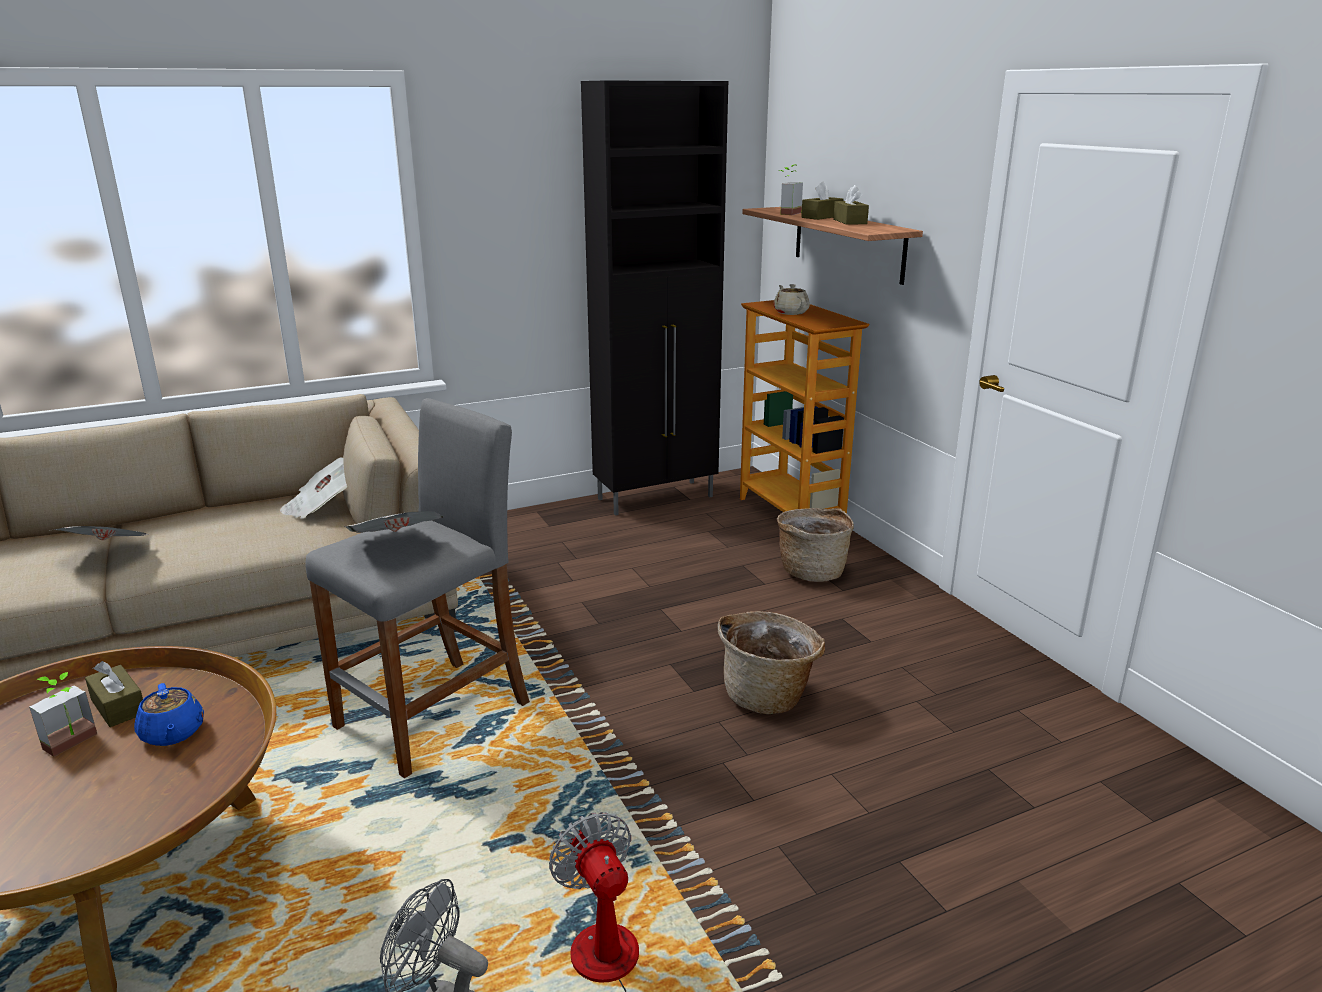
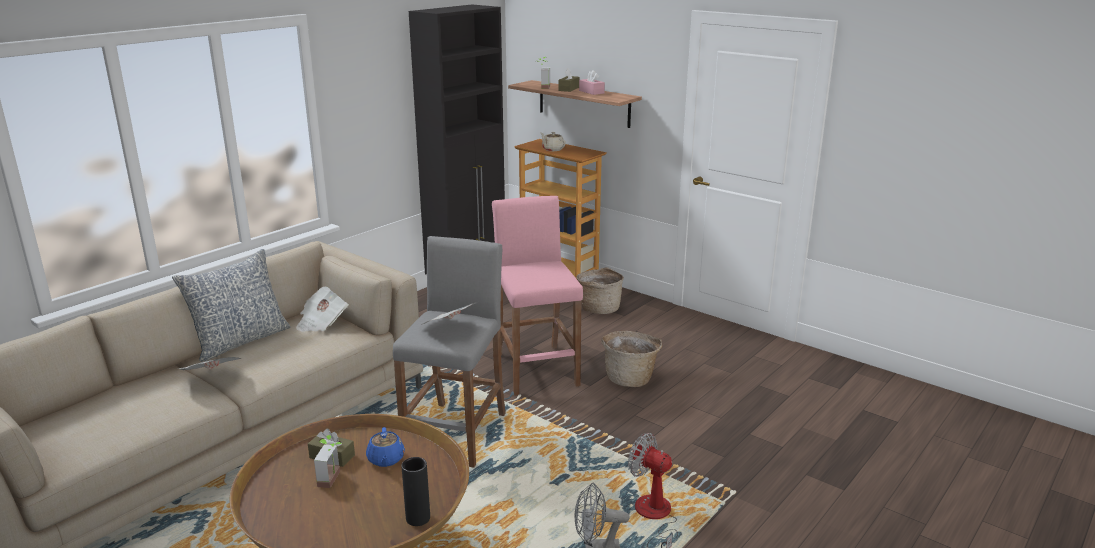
camera: 25 degrees left, 0 degrees up
blue teapot [134,683,204,746] -> blue teapot turned 45 degrees clockwise [366,427,405,467]
brown tissue box [833,185,869,225] -> pink tissue box [579,70,605,95]
none -> pillow [172,249,291,362]
none -> black vase [401,457,430,526]
none -> pink stool [492,196,583,396]

